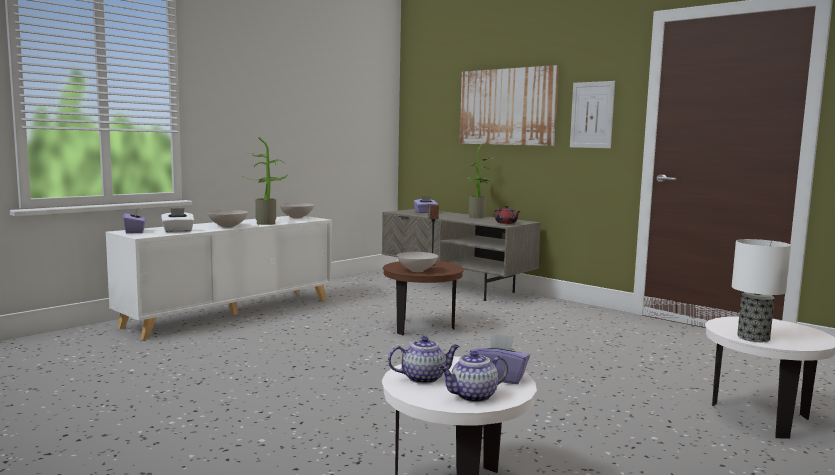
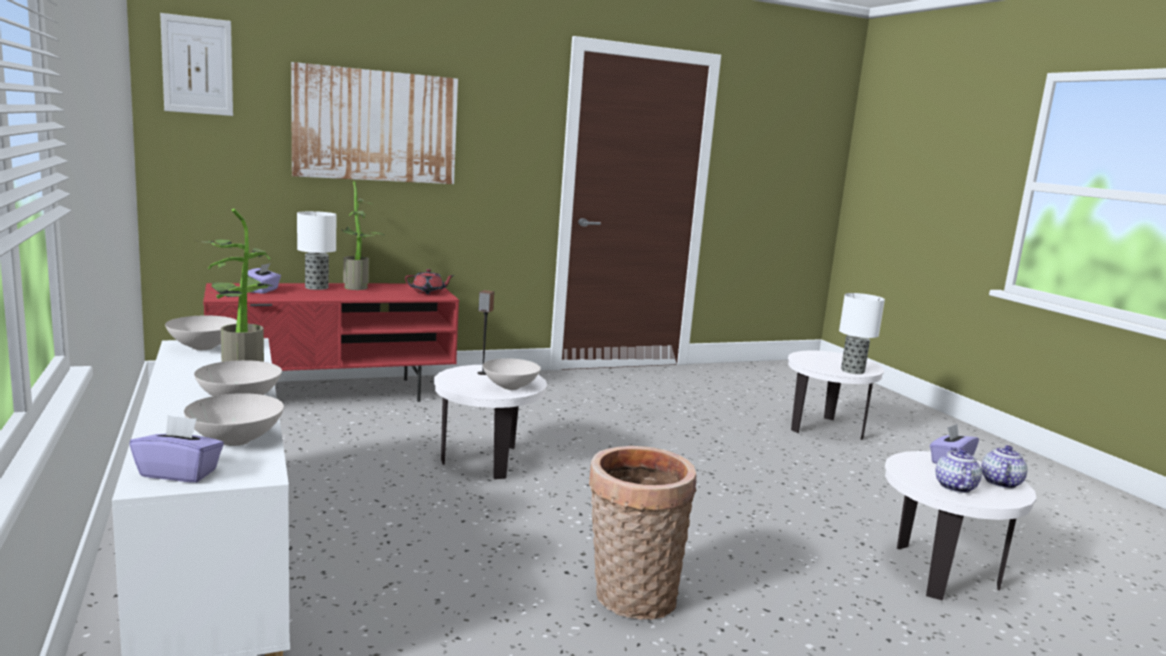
camera: 65 degrees left, 5 degrees up
white tissue box [161,208,194,232] -> white bowl [184,393,284,446]
grey tv stand [382,209,541,301] -> red tv stand [203,283,459,402]
brown side table [383,261,464,335] -> white side table [434,365,547,479]
teapot [439,351,508,402] -> teapot turned 150 degrees counterclockwise [981,445,1027,489]
picture [570,81,615,148] -> picture moved to [160,13,233,116]
none -> table lamp [297,211,336,290]
none -> basket [589,446,697,620]

